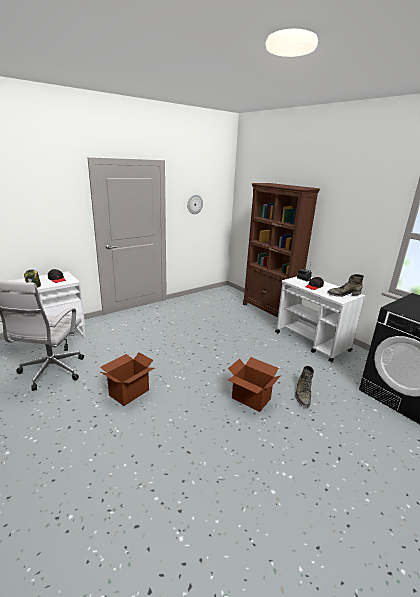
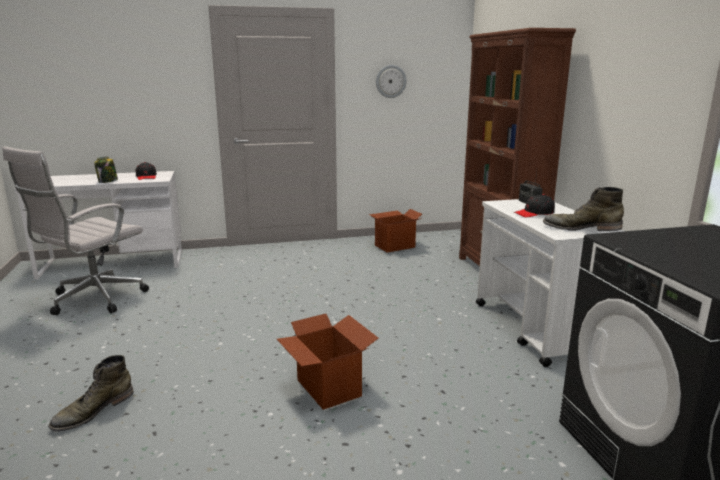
camera: 25 degrees right, 5 degrees down
cardboard box [100,352,154,406] -> cardboard box moved to [370,209,422,253]
green boot [295,366,314,407] -> green boot moved to [48,355,134,432]

